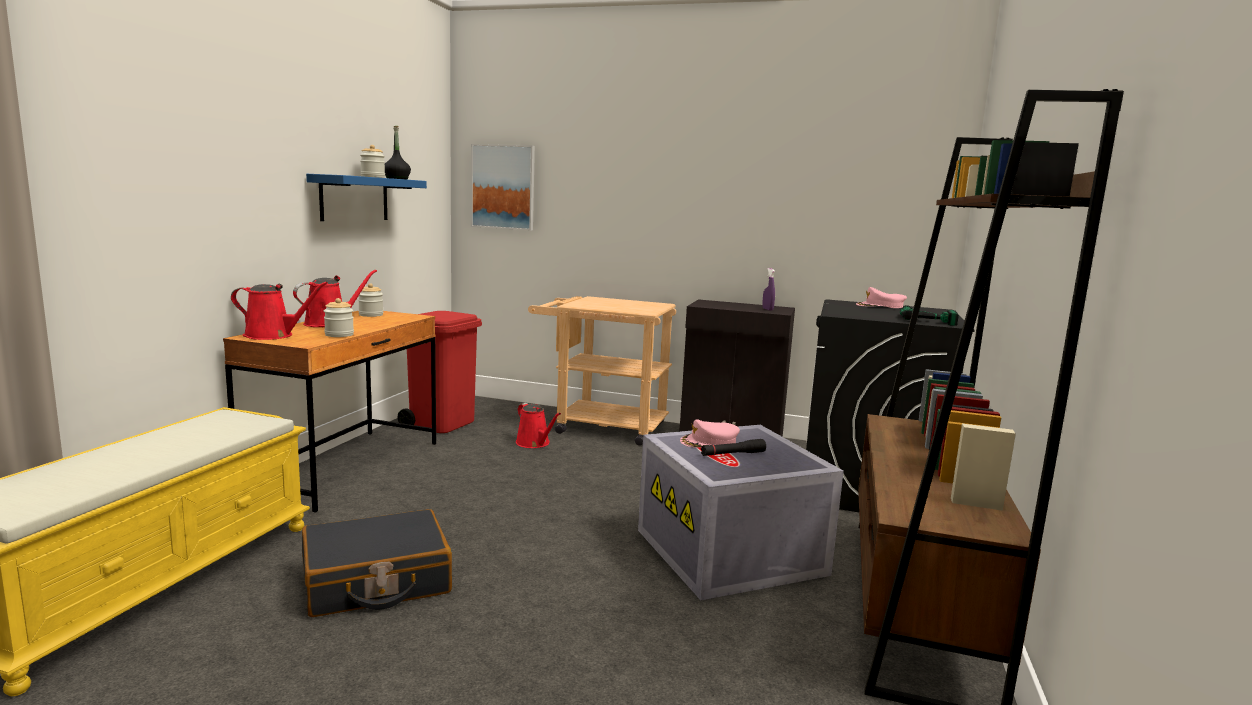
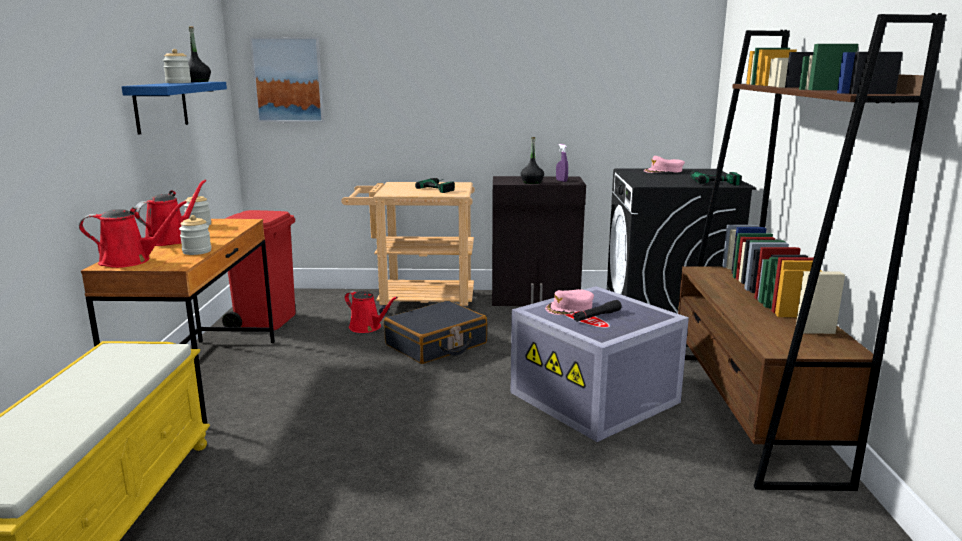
camera: 15 degrees left, 5 degrees up
black suitcase [302,509,452,617] -> black suitcase moved to [384,300,487,364]
none -> power drill [415,178,455,193]
none -> black bottle [521,137,544,184]

